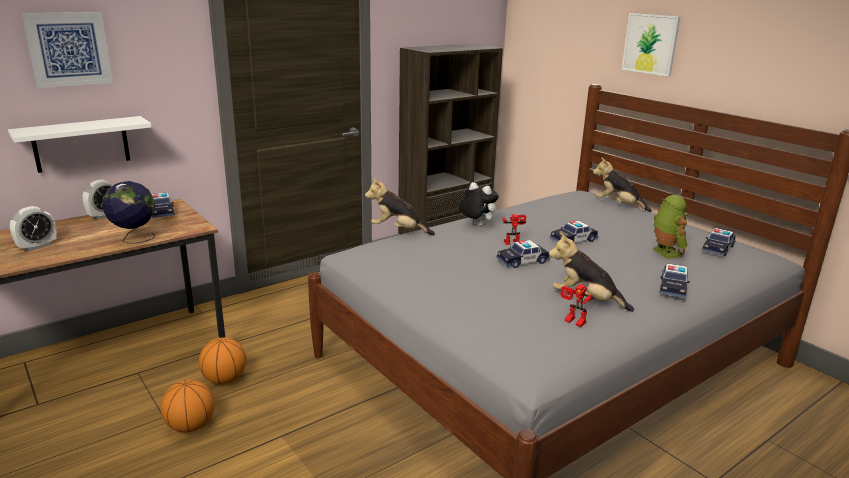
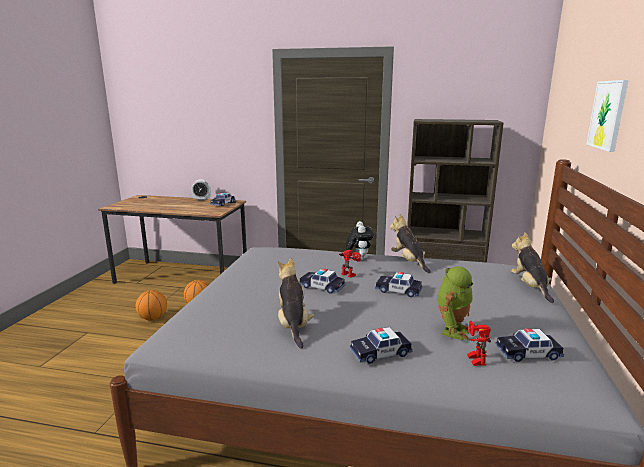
camera: 50 degrees right, 5 degrees down
white shelf [8,116,152,173] -> none
alarm clock [10,206,57,251] -> none
picture [21,12,113,88] -> none
globe [103,181,156,243] -> none
plush toy [365,177,435,235] -> plush toy moved to [390,214,430,273]
toy robot [560,284,595,327] -> toy robot moved to [467,321,491,366]

